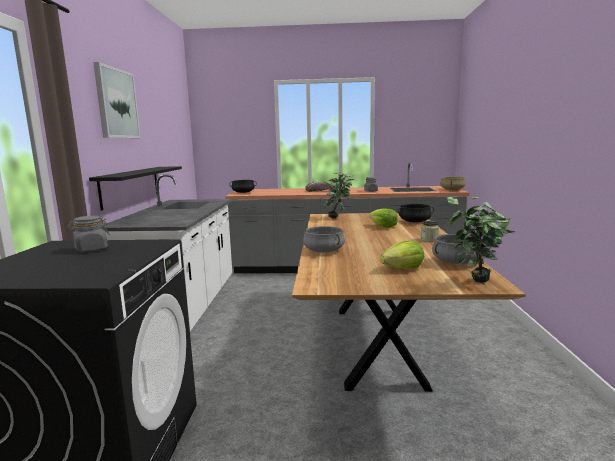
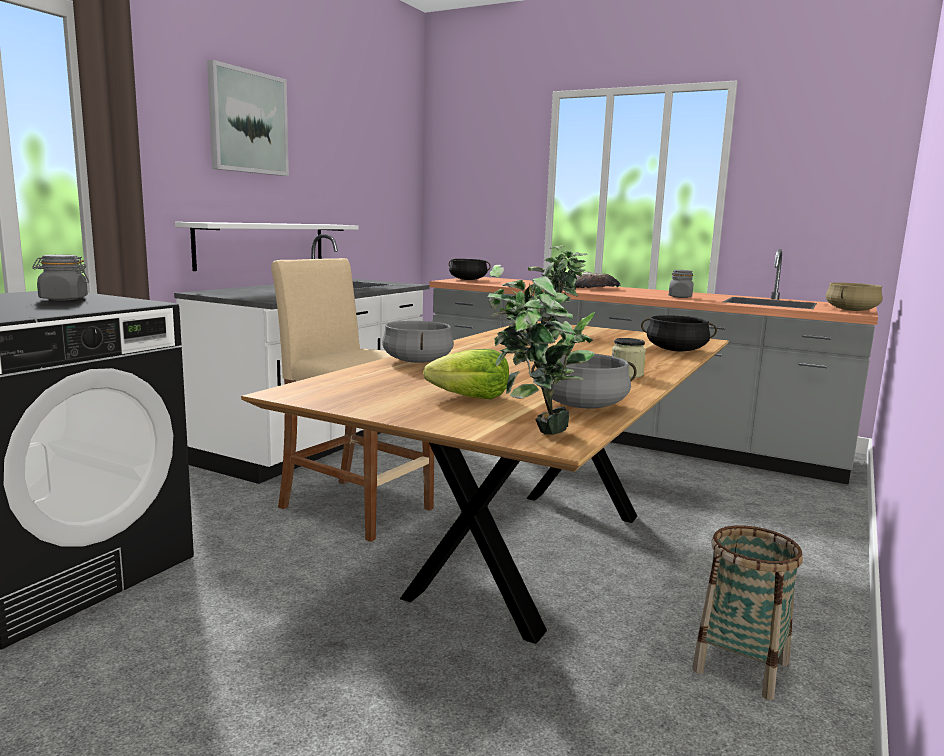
camera: 25 degrees right, 0 degrees up
black shelf [89,166,182,210] -> white shelf [175,222,359,271]
lettuce [369,208,398,228] -> none
none -> beige stool [271,258,434,542]
none -> basket [692,526,803,700]

